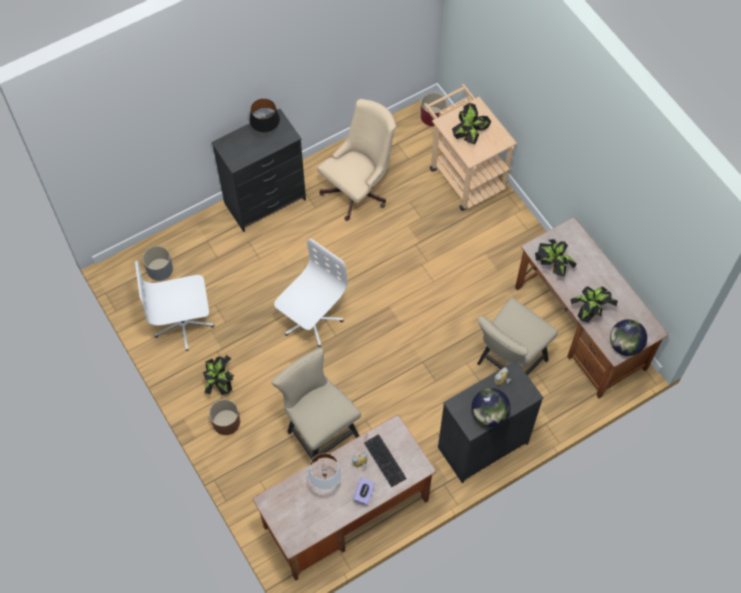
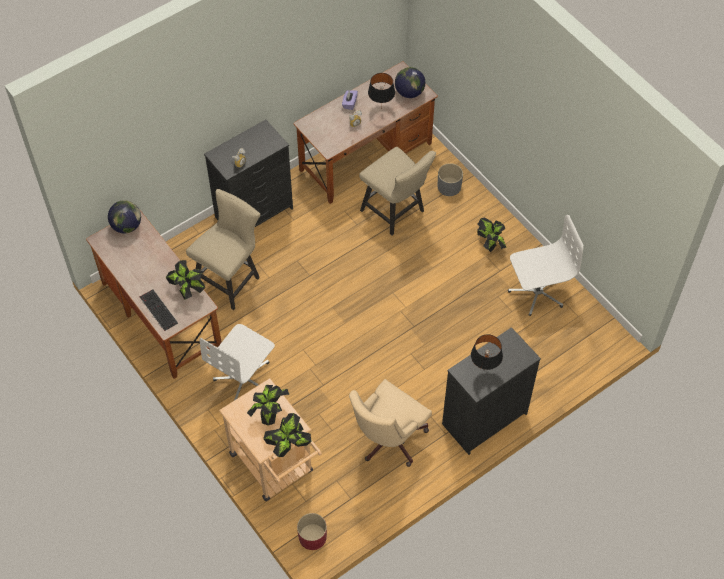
camera: 175 degrees right, 5 degrees down
grey planter [143,246,173,281] -> grey planter moved to [438,163,463,196]
brown planter [209,399,240,435] -> none
white office chair [274,239,347,347] -> white office chair moved to [200,324,275,400]
white table lamp [308,453,342,490] -> black table lamp [368,73,395,108]
keyboard [364,434,407,488] -> keyboard moved to [140,289,178,331]
globe [471,388,510,427] -> globe moved to [395,67,425,98]
potted plant [570,286,618,323] -> potted plant moved to [263,413,311,457]

